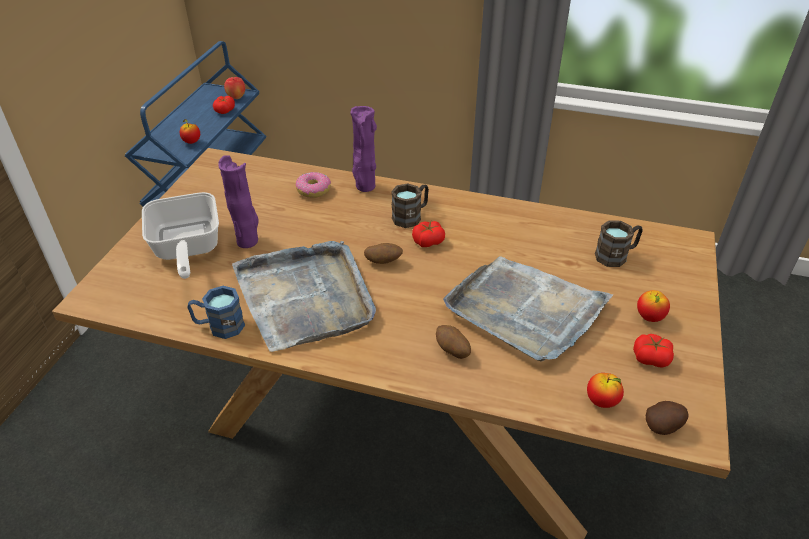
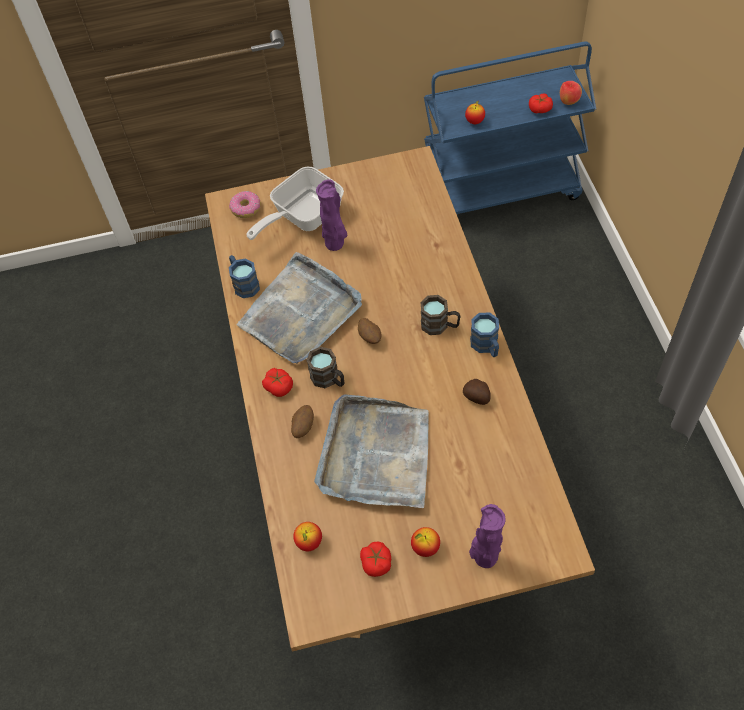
camera: 65 degrees right, 15 degrees up
donut [296,172,331,198] -> donut moved to [229,191,261,218]
purple vase [350,106,377,192] -> purple vase moved to [469,504,506,568]
tomato [412,221,445,247] -> tomato moved to [262,368,293,397]
brown mug [595,220,643,267] -> brown mug moved to [306,347,344,388]
potato [646,401,689,435] -> potato moved to [463,379,491,405]
none -> blue mug [470,312,499,357]

